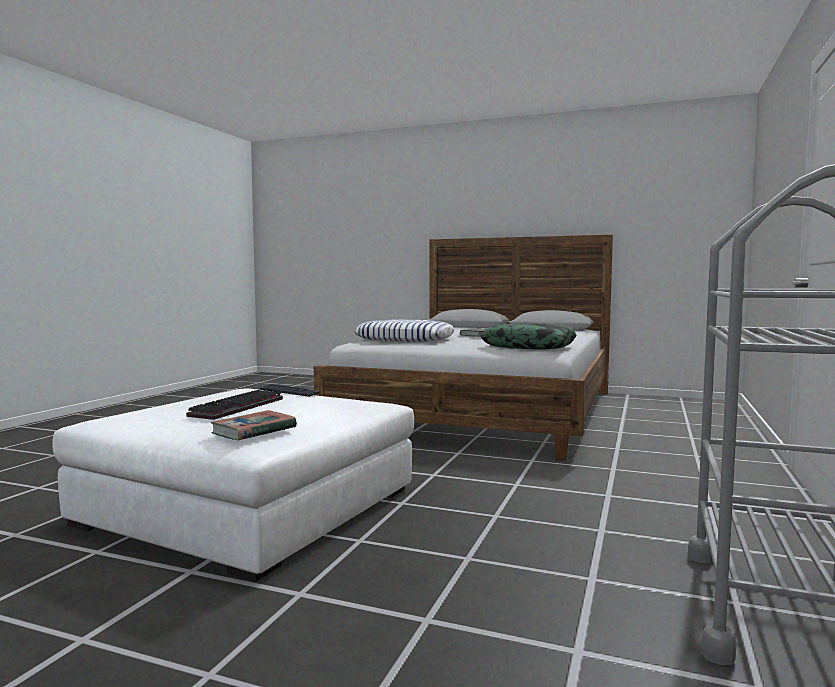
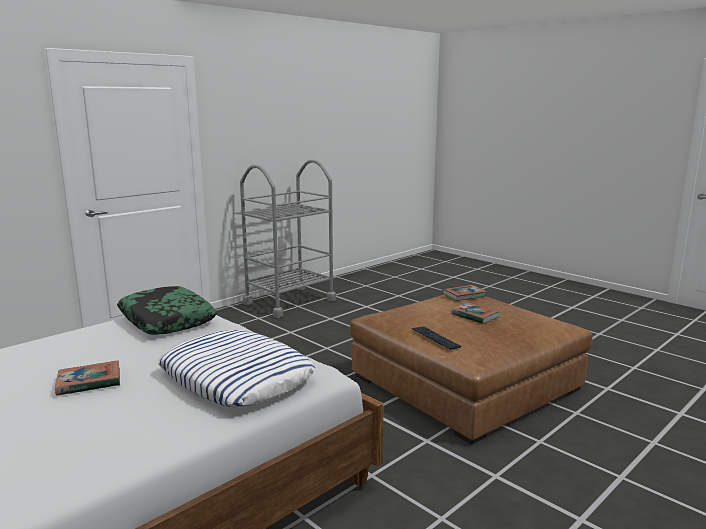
camera: 155 degrees left, 10 degrees up
white ottoman [52,389,414,582] -> brown ottoman [350,295,593,445]
keyboard [186,390,283,420] -> book [451,302,500,324]

